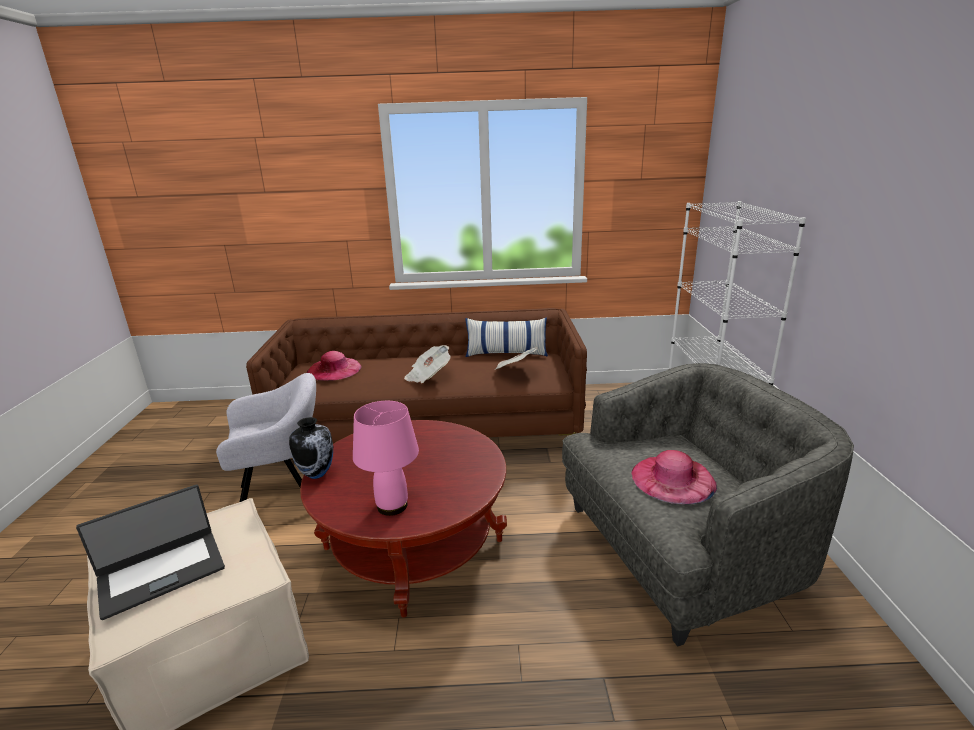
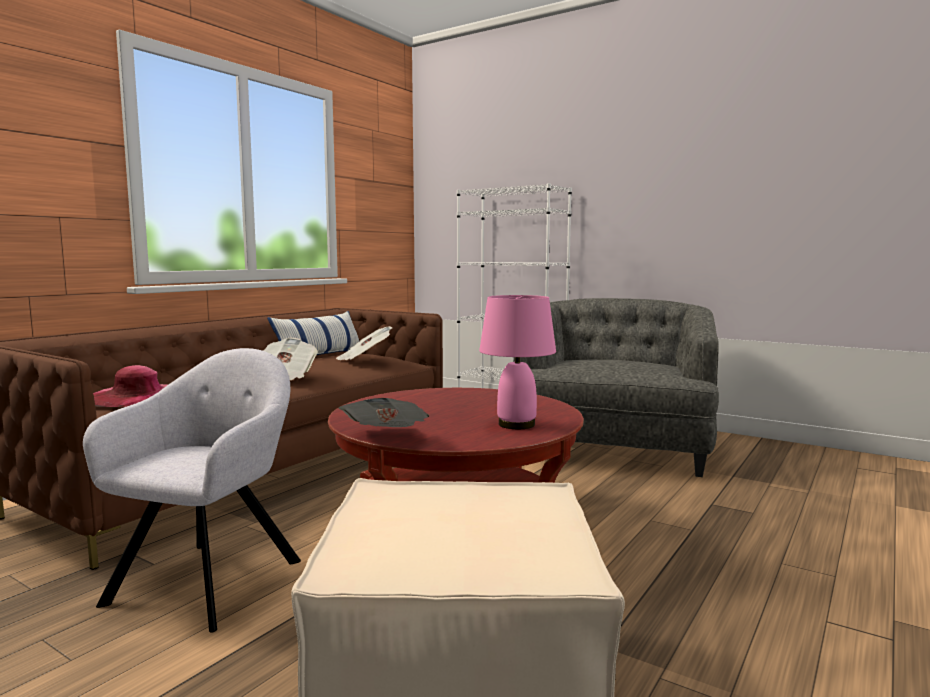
camera: 55 degrees left, 15 degrees down
laptop [76,485,225,620] -> none
vase [289,417,333,479] -> newspaper [339,398,429,427]
pink hat [632,450,717,504] -> none

